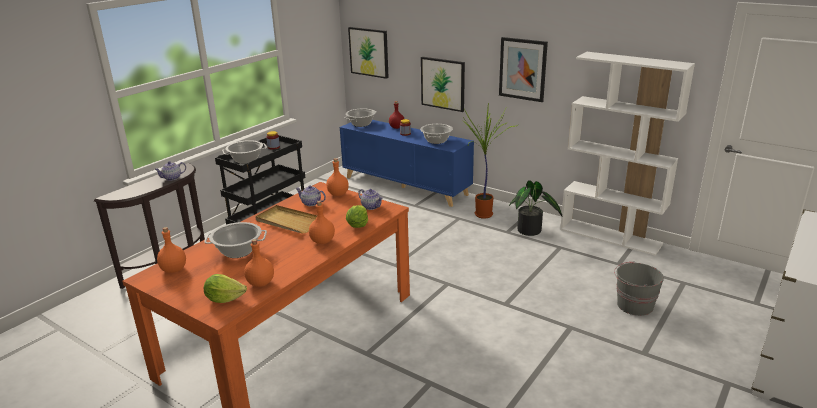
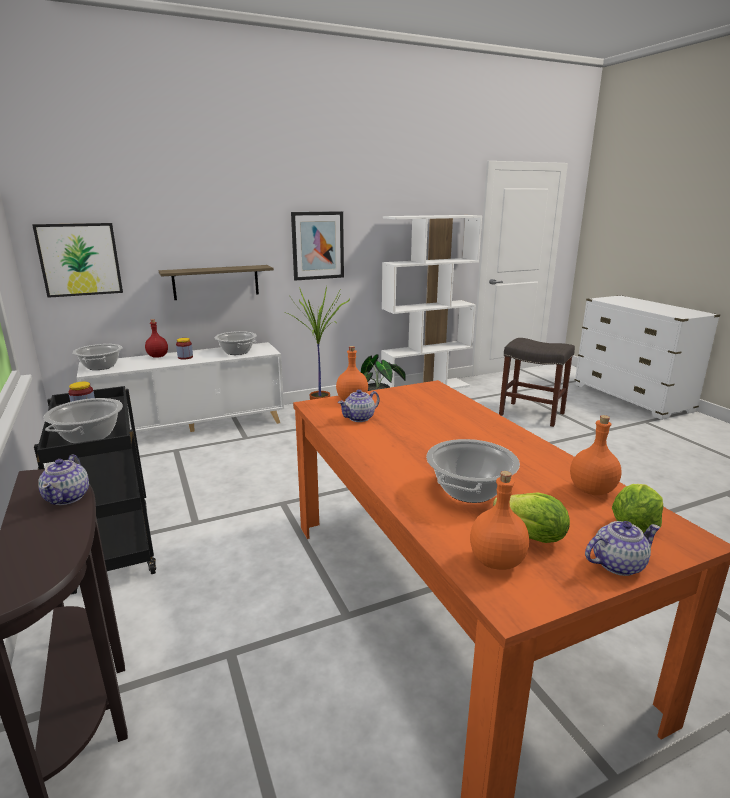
camera: 60 degrees left, 5 degrees down
beige tray [255,205,317,233] -> none
orange bottle [309,201,335,244] -> none
blue cabinet [340,120,474,207] -> white cabinet [77,342,284,432]
lettuce [346,205,368,228] -> lettuce moved to [493,492,570,543]
teapot [358,189,383,210] -> teapot moved to [585,521,660,576]
picture [421,57,465,112] -> shelf [159,265,274,300]
grey bucket [614,261,664,316] -> grey stool [499,338,575,427]

